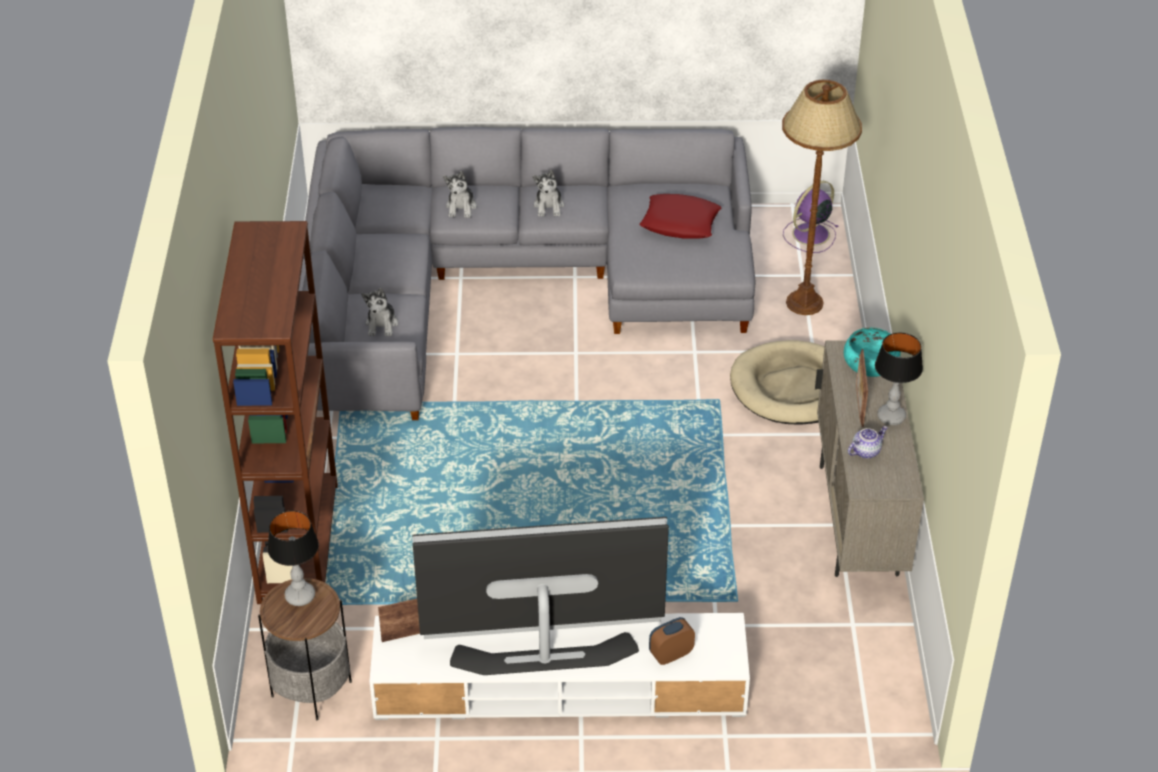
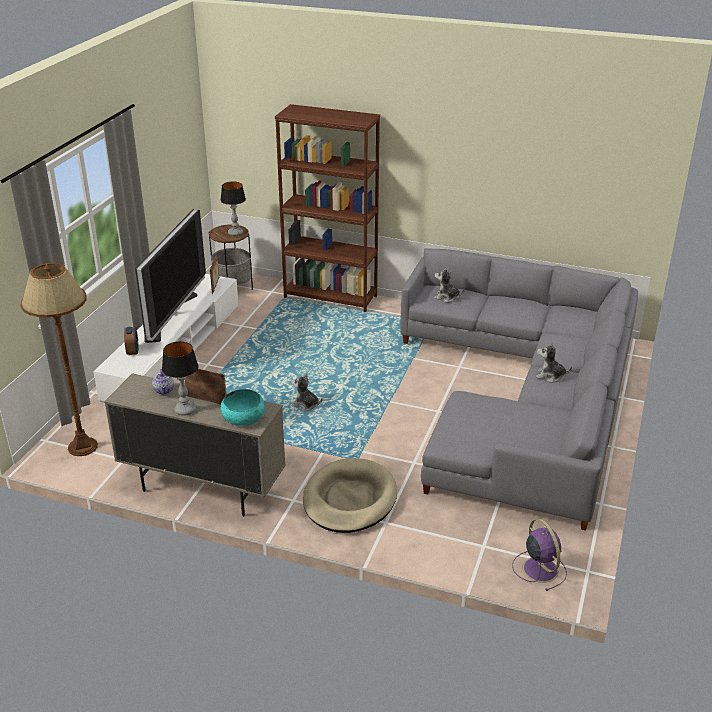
camera: 110 degrees right, 10 degrees down
plush toy [443,171,477,218] -> plush toy moved to [291,373,323,411]
red pillow [640,194,721,239] -> none
brown floor lamp [782,80,862,315] -> brown floor lamp moved to [20,263,98,456]

